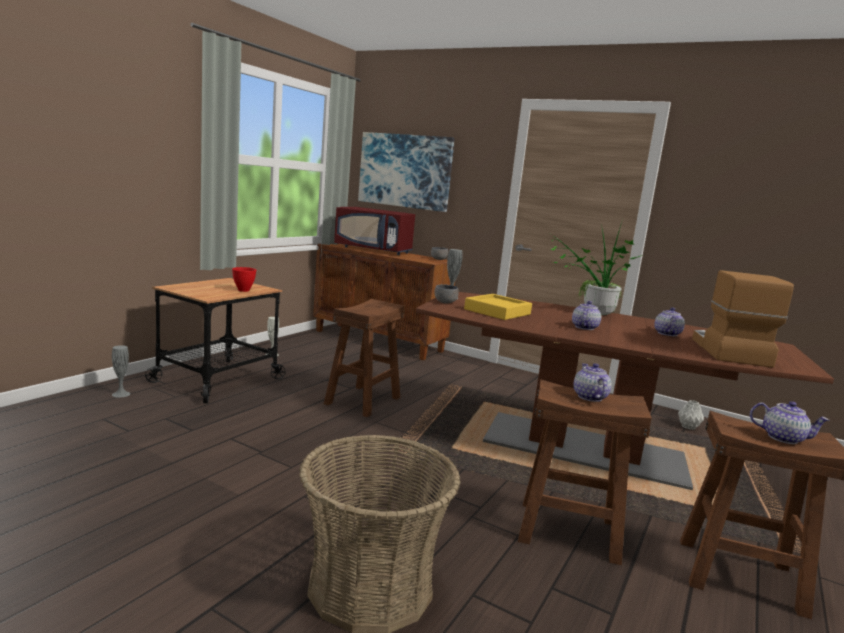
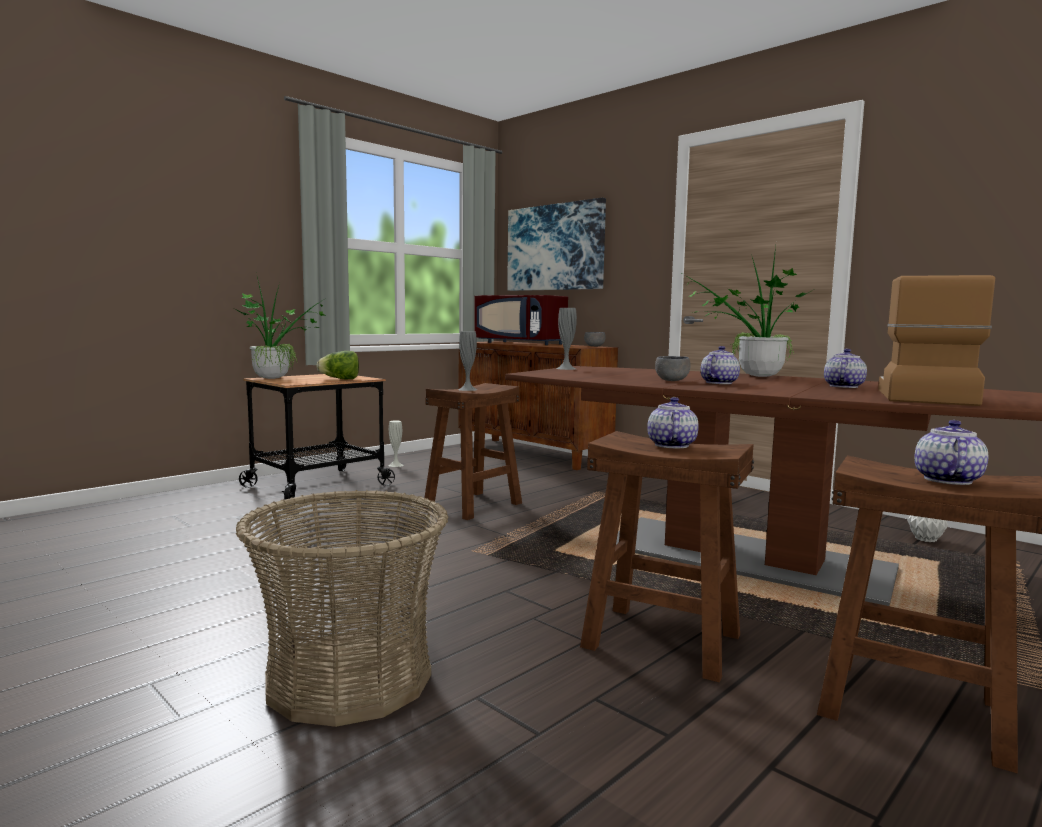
camera: 15 degrees right, 5 degrees down
grey vase [112,345,130,397] -> grey vase moved to [458,331,477,391]
red bowl [232,267,256,292] -> lettuce [317,351,359,380]
grey bowl [434,284,459,304] -> grey bowl moved to [655,356,690,381]
yellow tray [464,294,532,320] -> none
teapot [750,401,830,444] -> teapot turned 105 degrees counterclockwise [915,420,988,485]
none -> potted plant [235,277,325,379]

